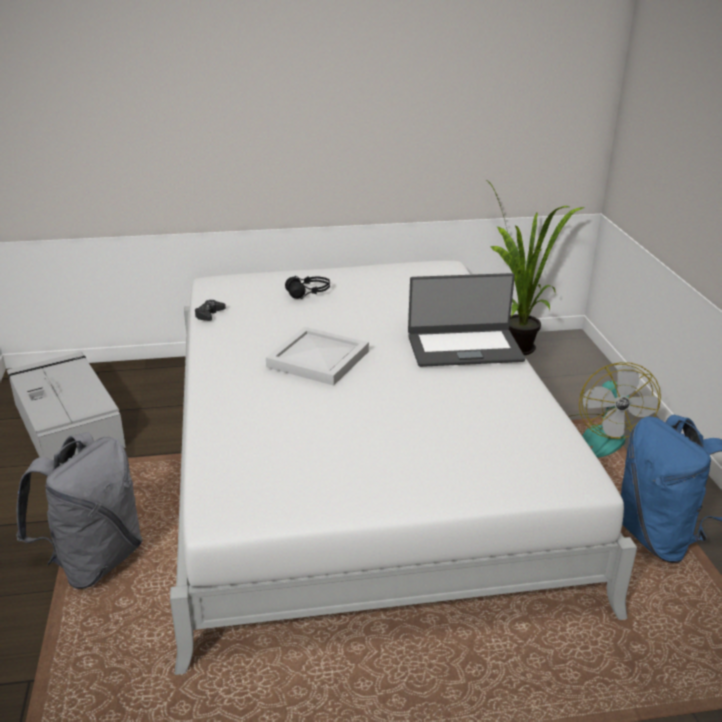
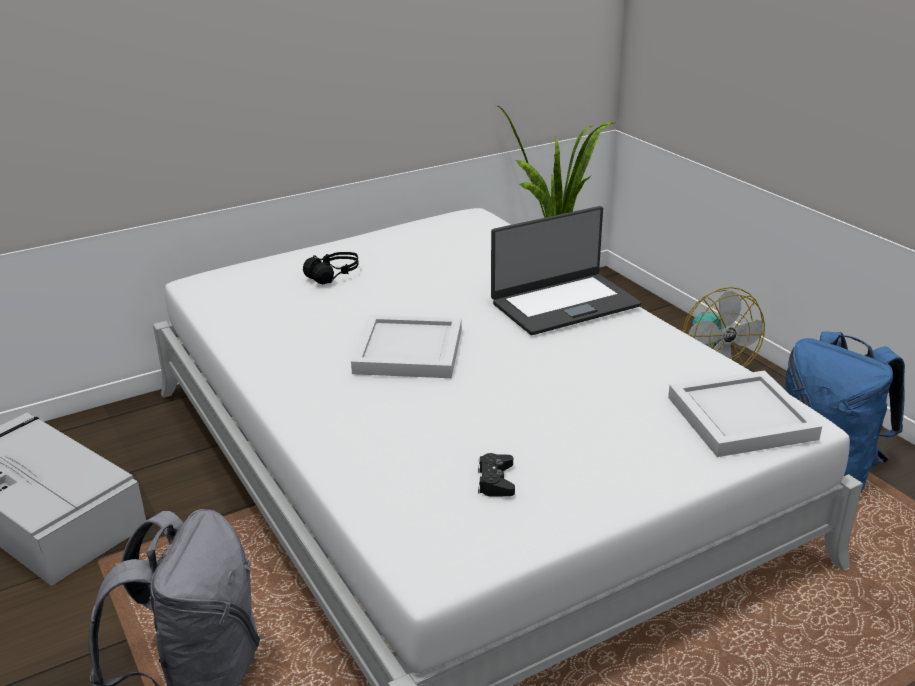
camera: 20 degrees left, 0 degrees up
black game controller [195,300,226,321] -> black game controller moved to [478,453,515,497]
none -> white tray [668,370,822,457]

